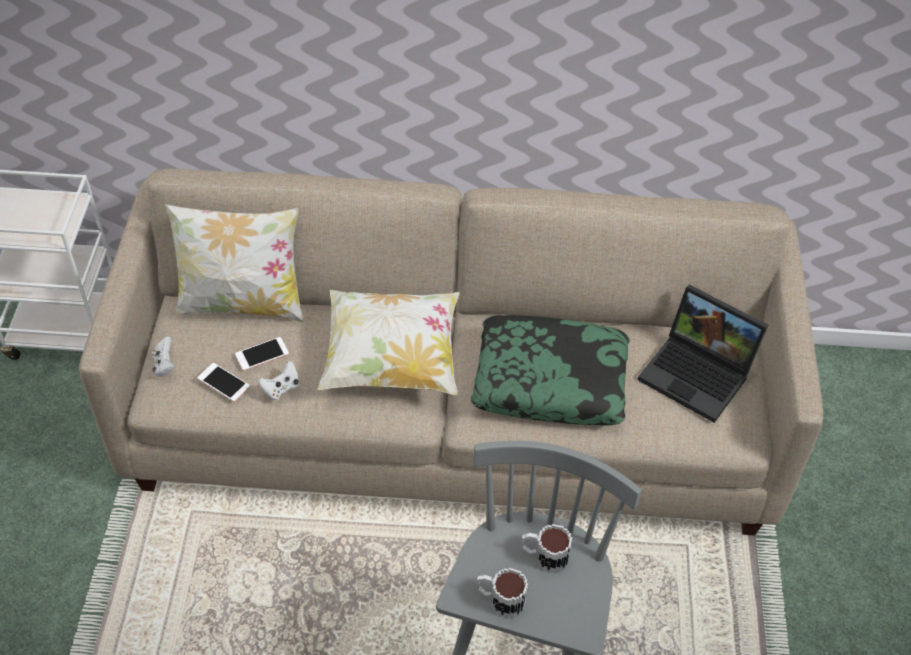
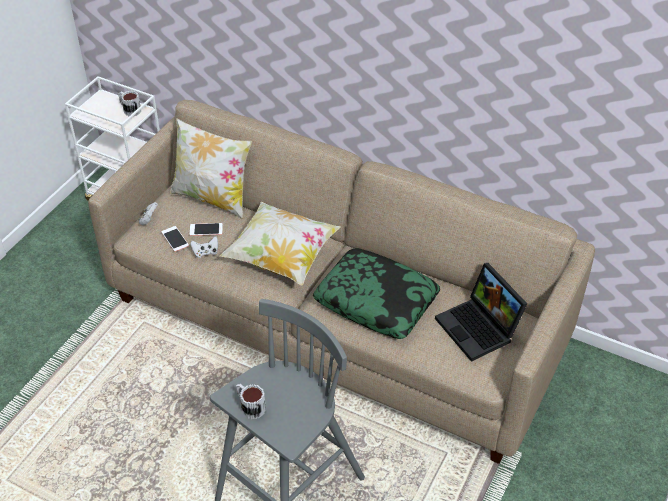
camera: 25 degrees right, 5 degrees down
mug [521,524,572,573] -> mug moved to [118,91,141,116]

